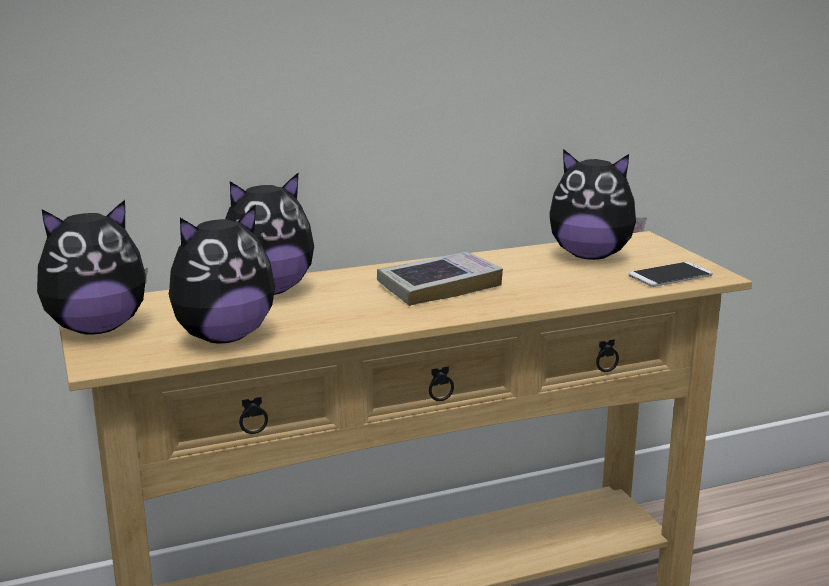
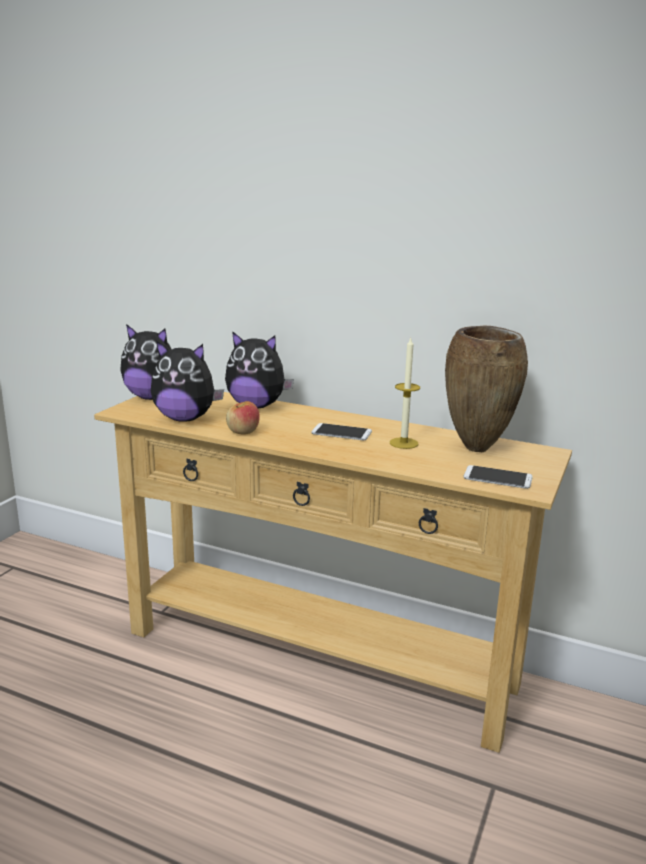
camera: 45 degrees right, 0 degrees up
book [377,252,503,306] -> phone [311,423,372,440]
plush toy [549,149,647,260] -> brown vase [445,326,528,452]
none -> apple [226,401,260,435]
none -> candle [390,336,420,449]

